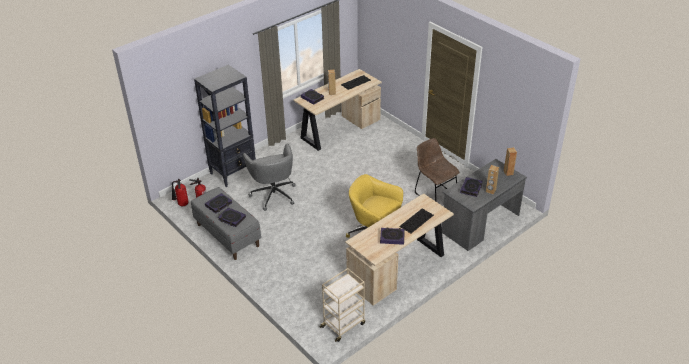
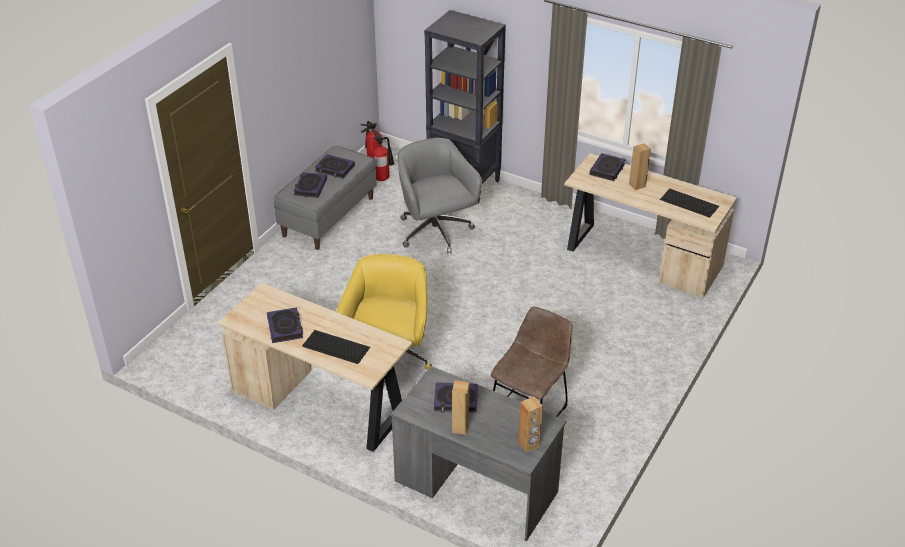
camera: 70 degrees right, 0 degrees up
grey office chair [243,144,296,211] -> grey office chair turned 105 degrees clockwise [397,138,482,253]
beige cart [320,268,365,342] -> none

